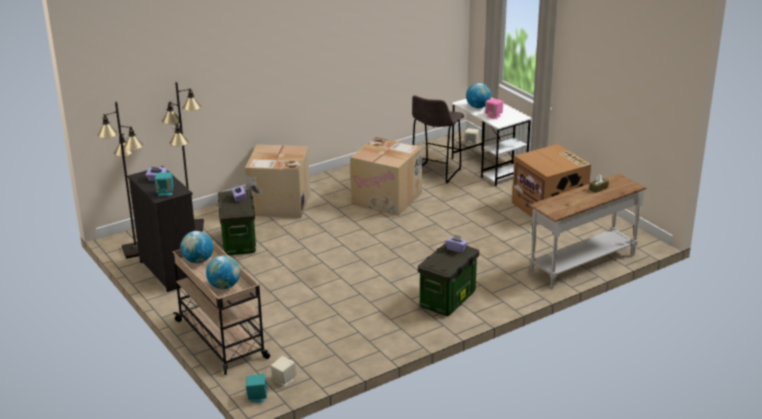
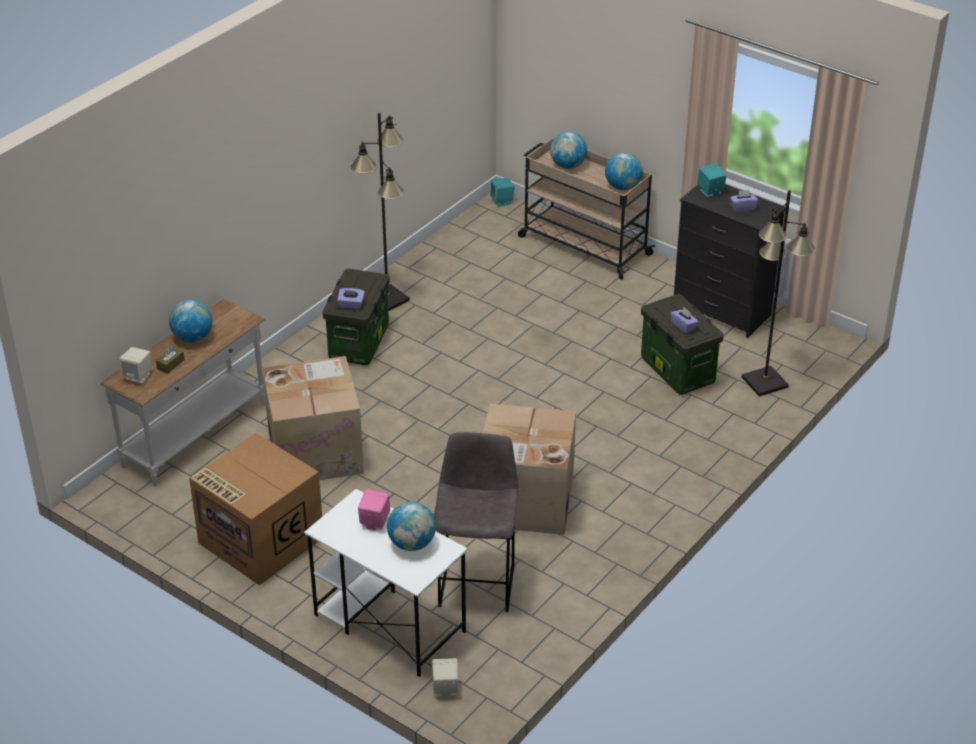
camera: 160 degrees right, 10 degrees up
black floor lamp [98,102,143,259] -> black floor lamp moved to [351,113,410,311]
cardboard box [245,144,310,218] -> cardboard box moved to [262,356,364,480]
beige speaker [271,356,297,386] -> beige speaker moved to [119,347,152,384]
none -> globe [169,300,213,343]

